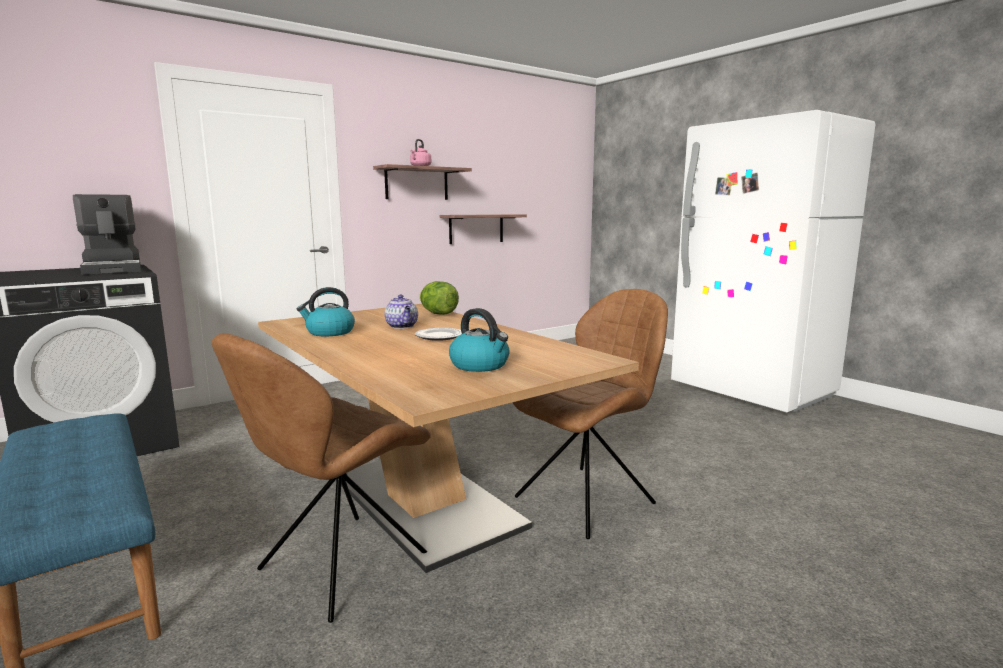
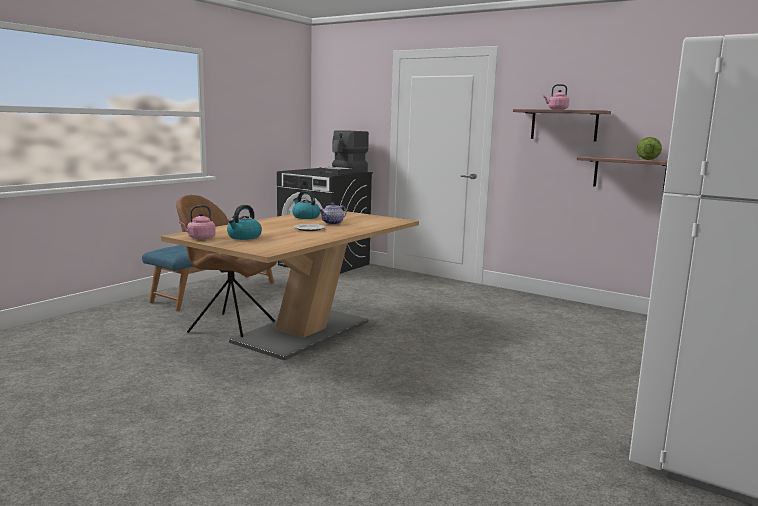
camera: 70 degrees right, 0 degrees up
lettuce [420,281,459,315] -> lettuce moved to [637,137,662,160]
brown chair [513,289,668,539] -> none
none -> pink kettle [179,205,216,240]

